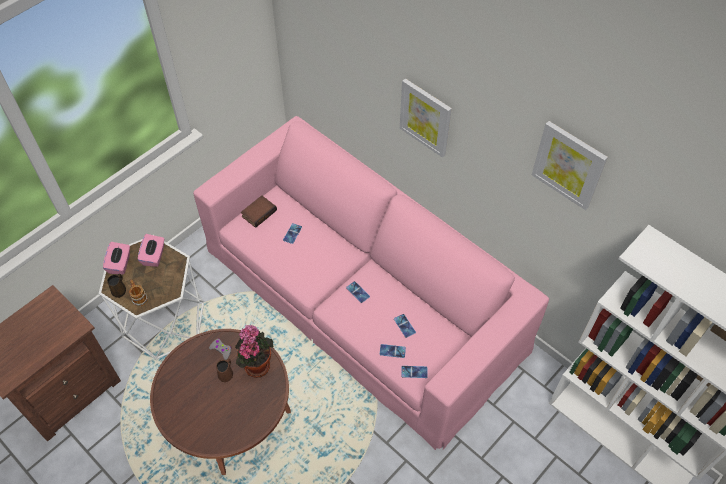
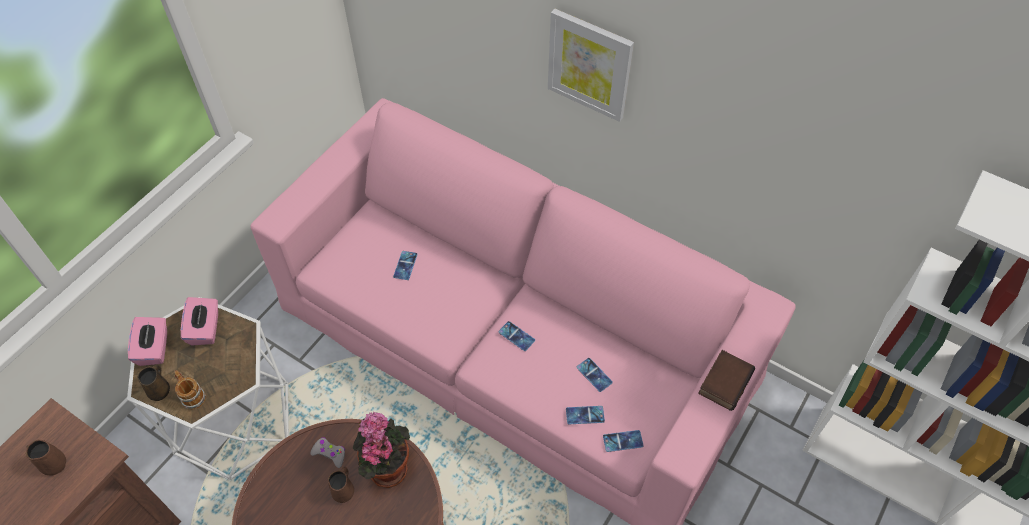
camera: 10 degrees left, 0 degrees up
book [241,195,277,228] -> book moved to [698,350,755,411]
picture [532,121,608,210] -> none
none -> brown mug [26,440,66,476]

